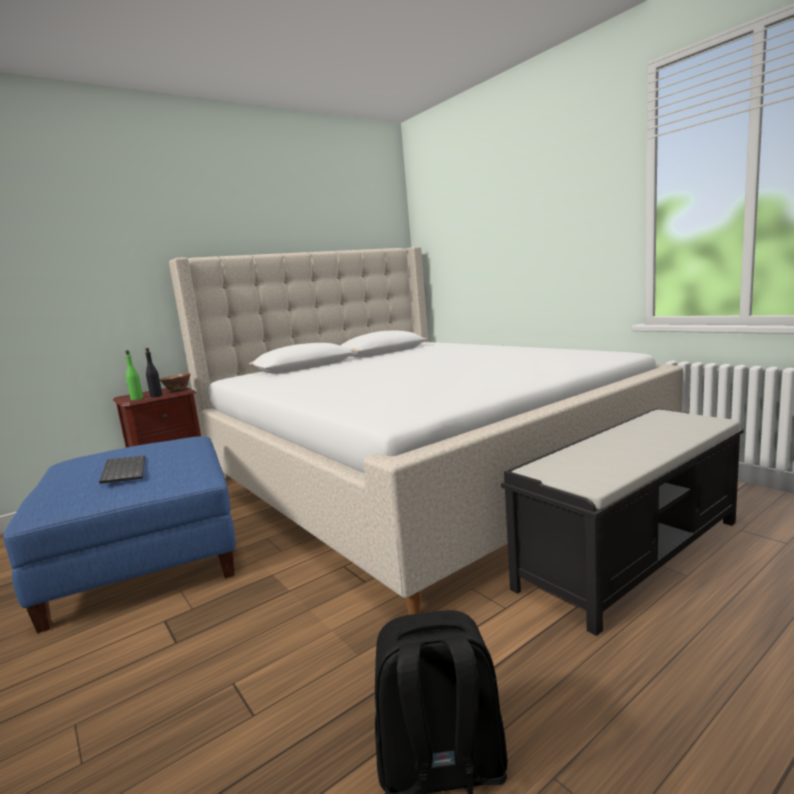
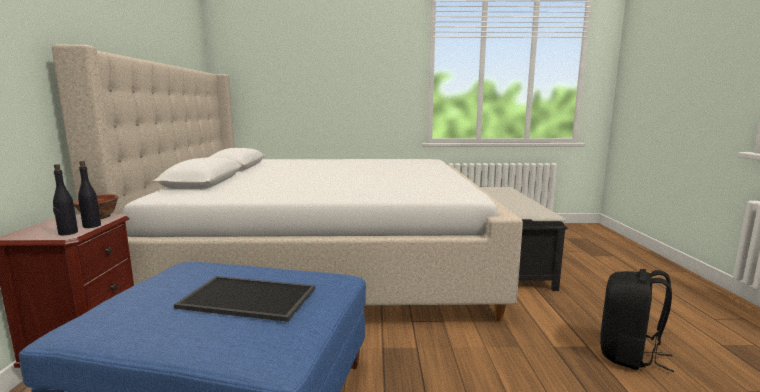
camera: 55 degrees left, 0 degrees up
keyboard [99,455,145,484] -> tray [174,276,315,322]
green bottle [125,350,143,400] -> black bottle [53,164,78,235]

